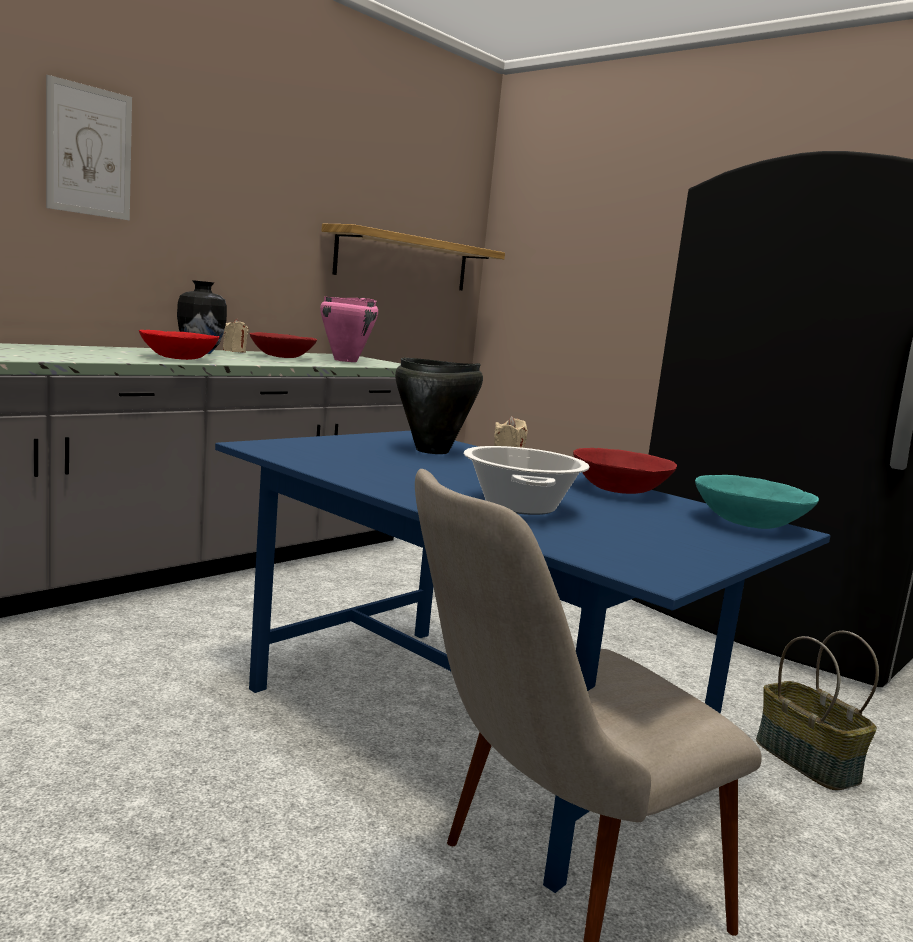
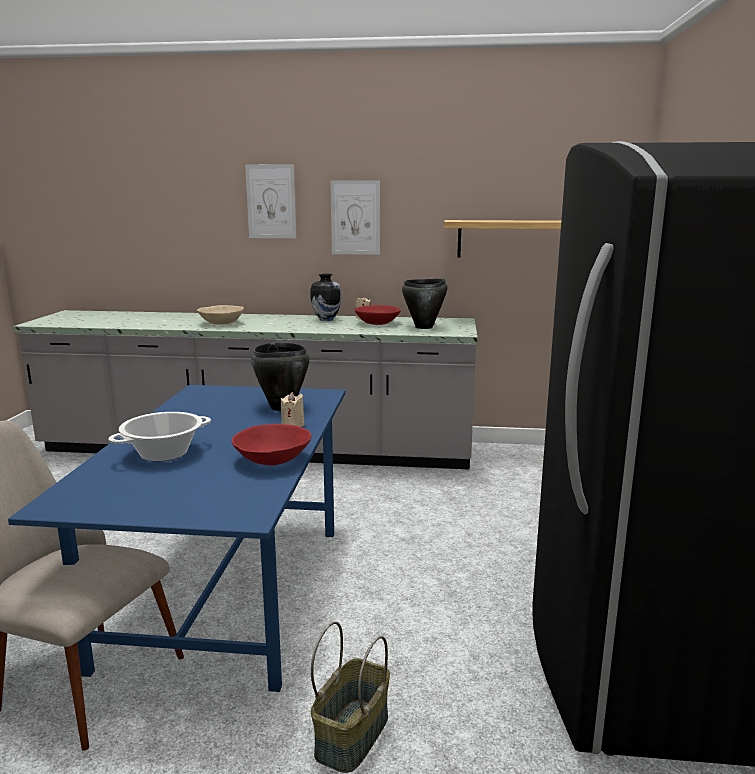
camera: 55 degrees right, 5 degrees up
red bowl [139,330,219,360] -> none
pink cooking pot [320,296,378,362] -> black cooking pot [402,279,448,329]
turquoise bowl [695,475,819,529] -> none
none -> beige bowl [197,305,244,325]
none -> picture [330,180,380,255]

